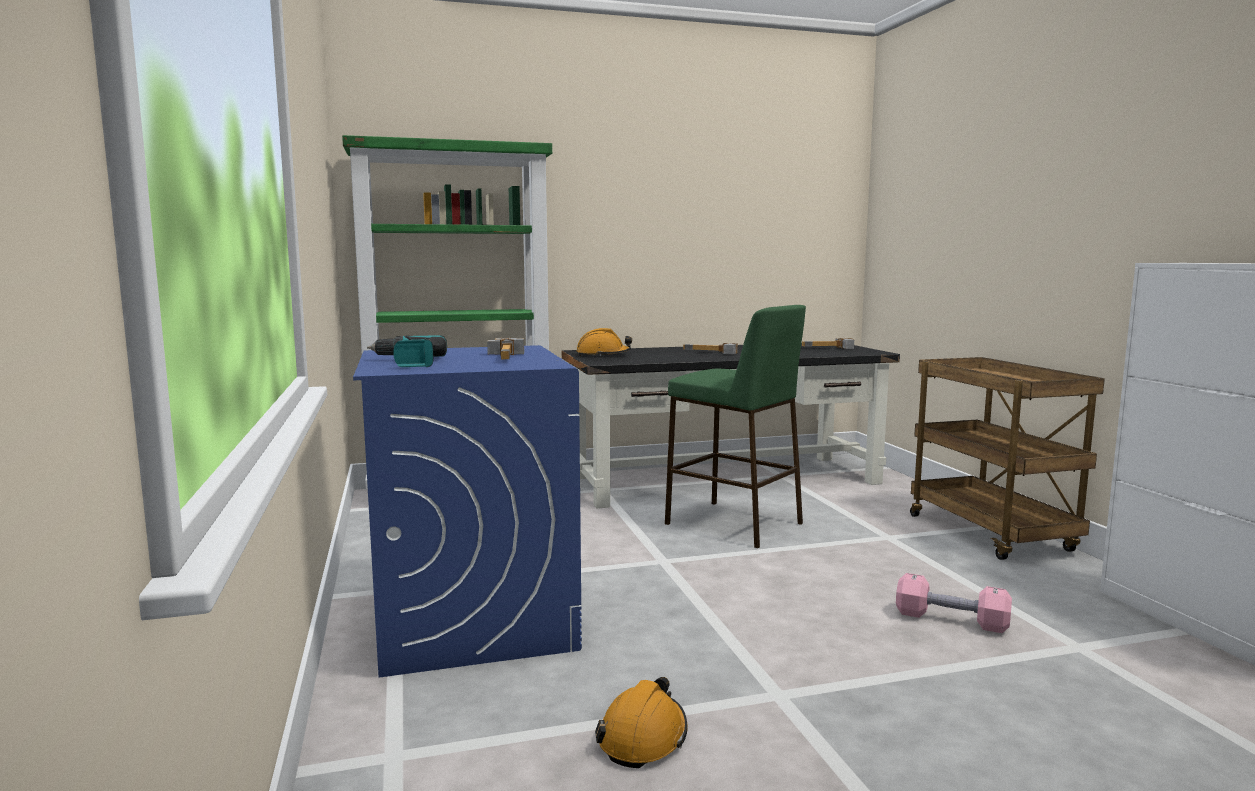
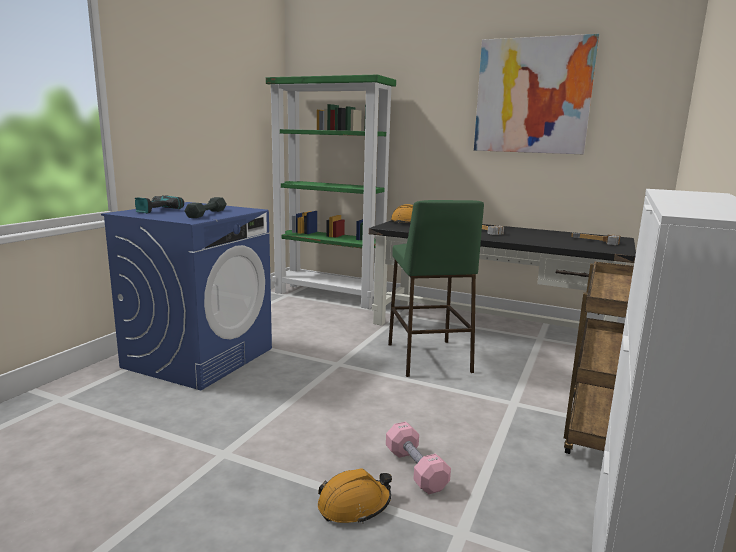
camera: 40 degrees right, 5 degrees up
hammer [487,338,524,359] -> grey dumbbell [184,197,227,218]
orange hard hat [595,677,688,768] -> orange hard hat moved to [318,468,392,524]
none -> picture [474,34,599,154]

